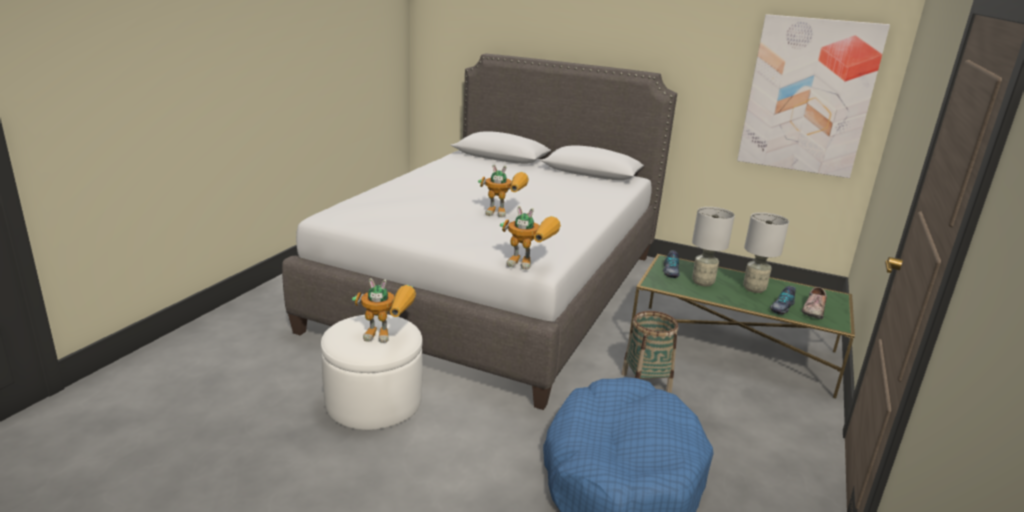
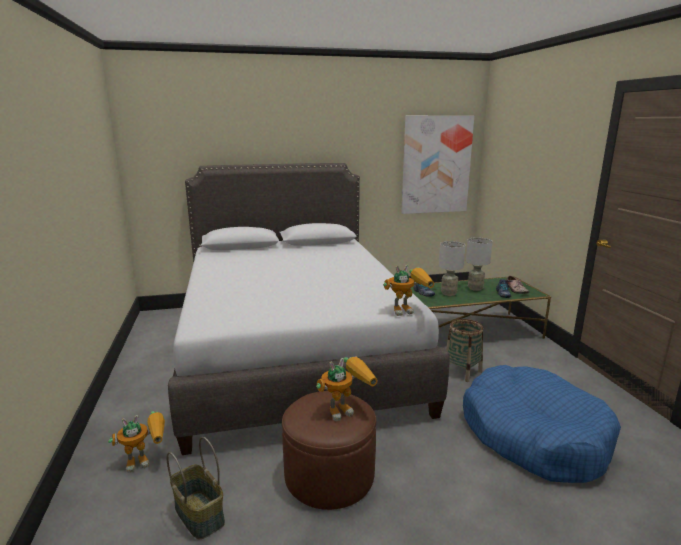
camera: 35 degrees left, 5 degrees down
white ottoman [321,314,423,430] -> brown ottoman [282,391,376,510]
toy robot [478,165,529,217] -> toy robot moved to [108,411,165,473]
none -> basket [167,437,225,539]

